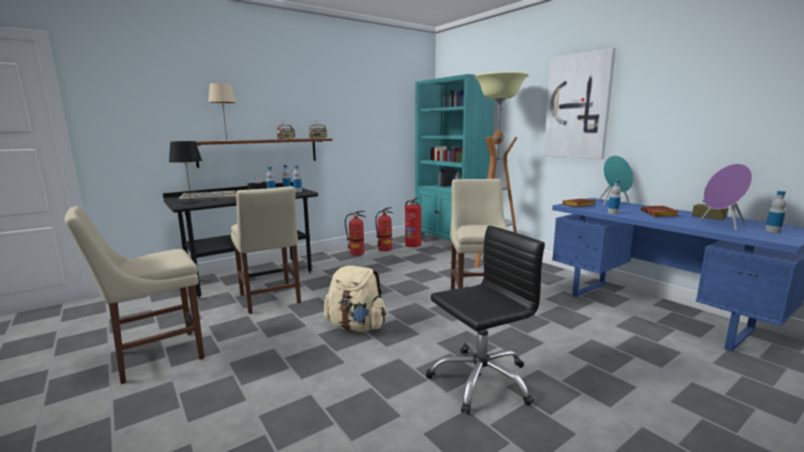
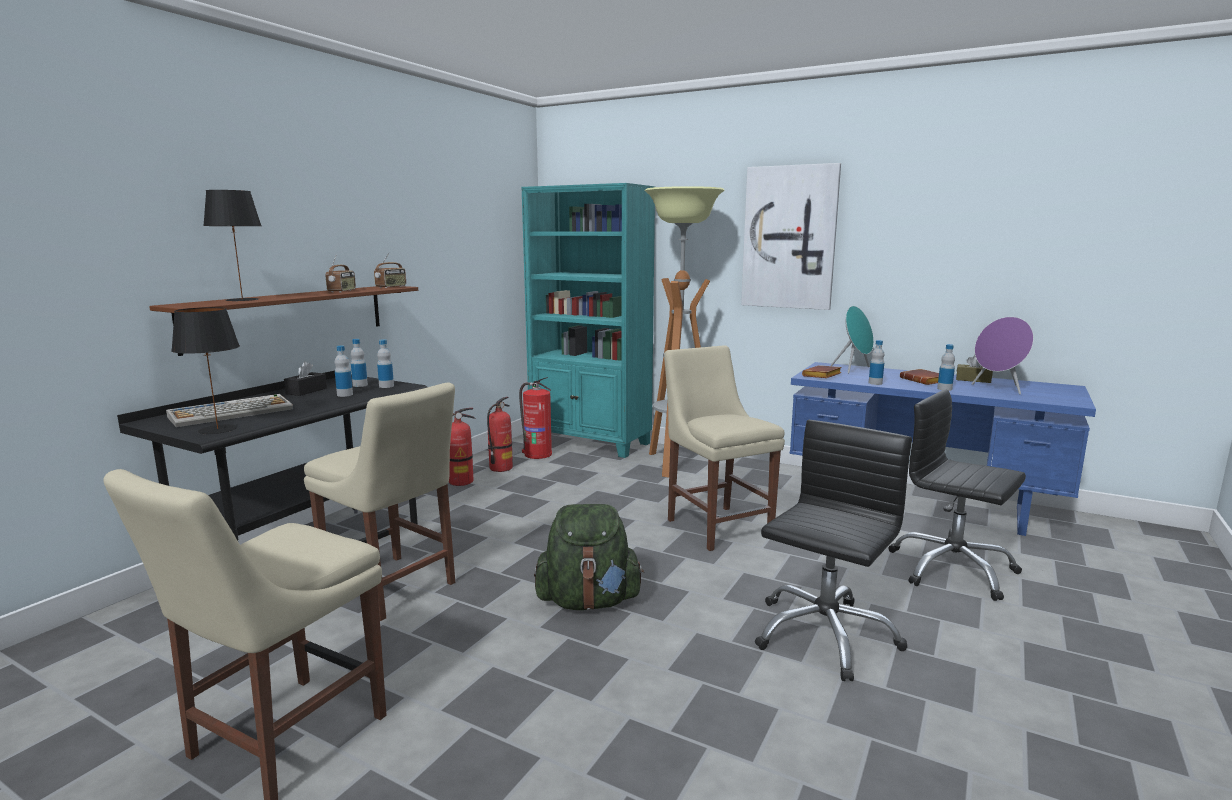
camera: 25 degrees left, 0 degrees up
beige table lamp [208,83,237,141] -> black table lamp [203,190,262,302]
beige backpack [324,266,386,332] -> green backpack [534,504,644,610]
bottle [765,191,786,233] -> bottle moved to [937,344,955,391]
none -> black office chair [888,390,1026,601]

